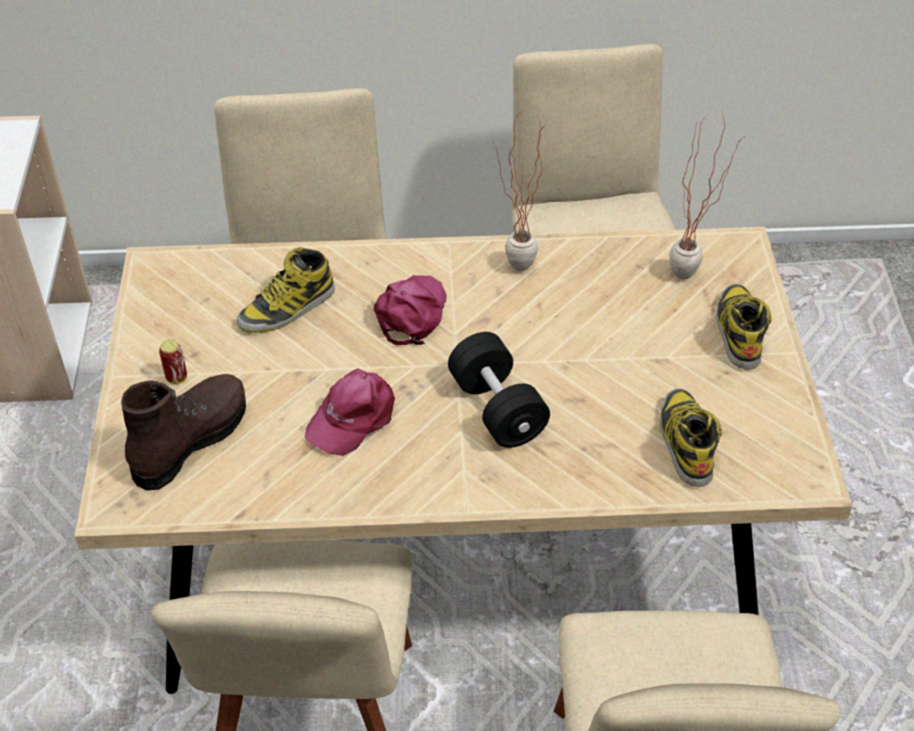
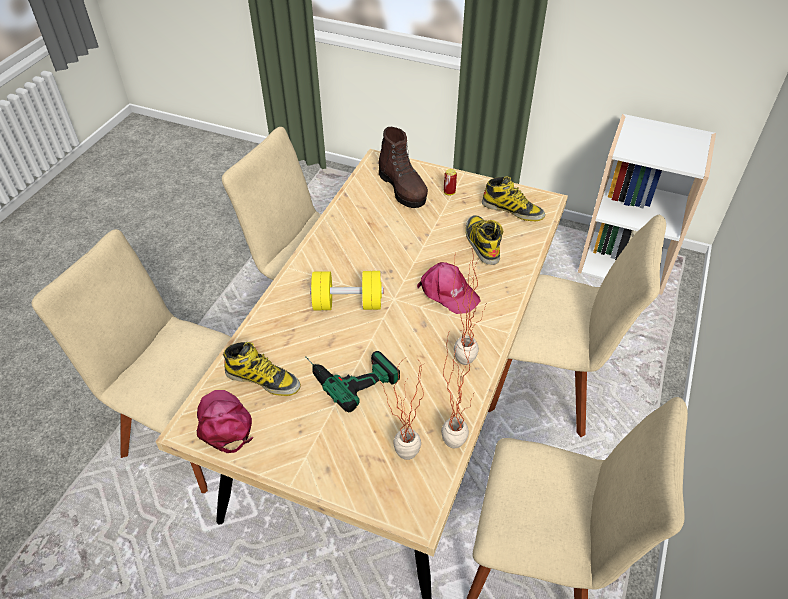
camera: 115 degrees right, 0 degrees up
pink cap [305,368,395,456] -> pink cap moved to [197,390,254,453]
black dumbbell [448,332,550,448] -> yellow dumbbell [310,271,383,310]
boot [716,284,772,370] -> boot moved to [482,176,545,221]
none -> power drill [305,351,400,412]
none -> potted plant [441,330,477,448]

